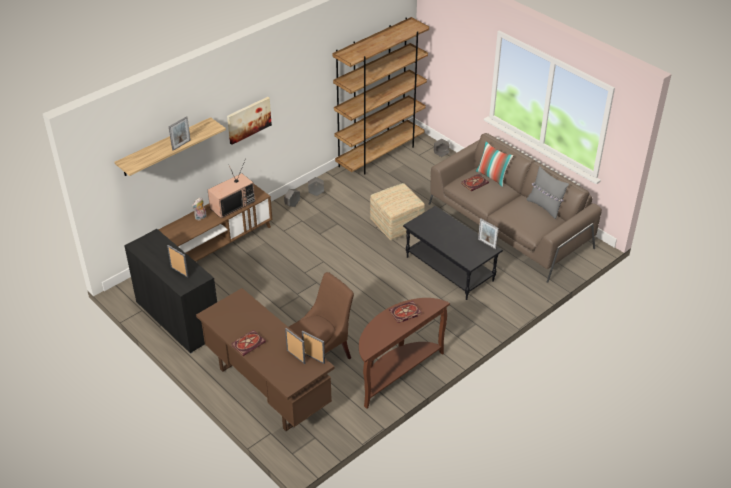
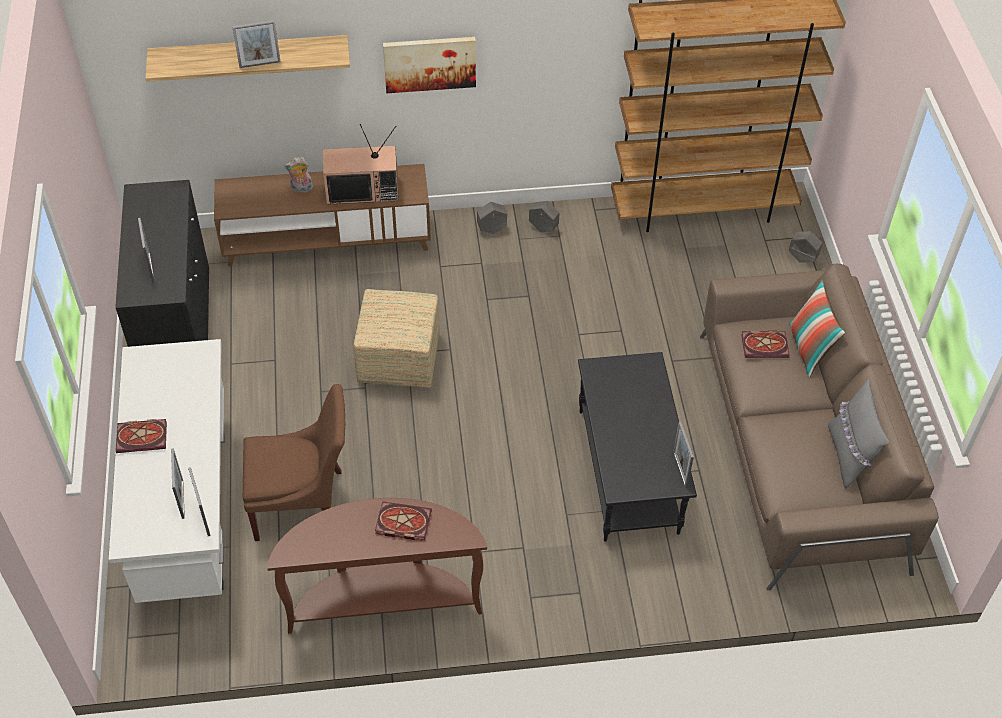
camera: 35 degrees right, 10 degrees up
brown desk [196,288,335,431] -> white desk [109,339,225,603]
ottoman [370,183,425,241] -> ottoman moved to [353,289,440,388]

